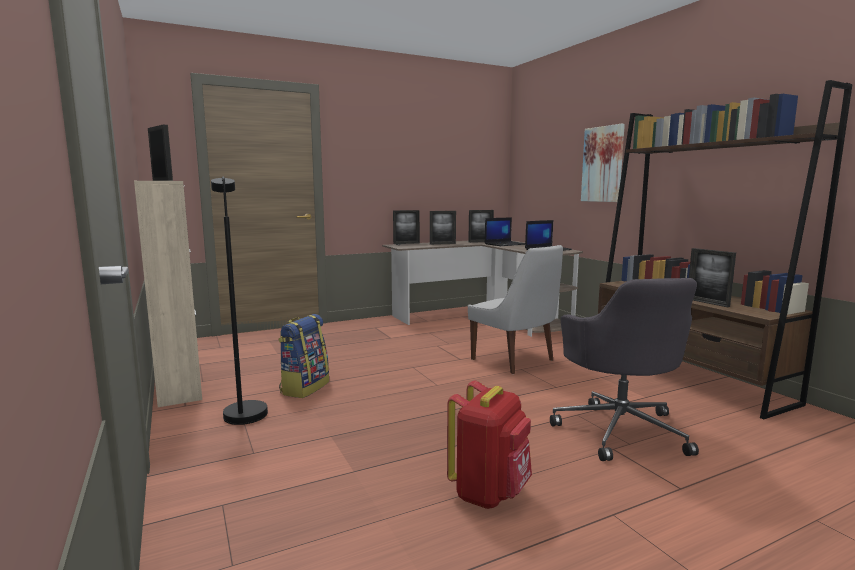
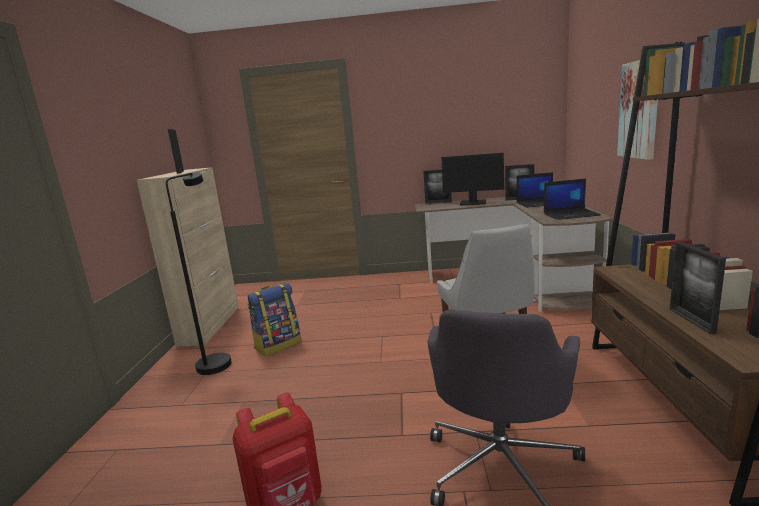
camera: 30 degrees right, 5 degrees up
picture frame [430,211,456,245] -> monitor [441,153,504,205]

